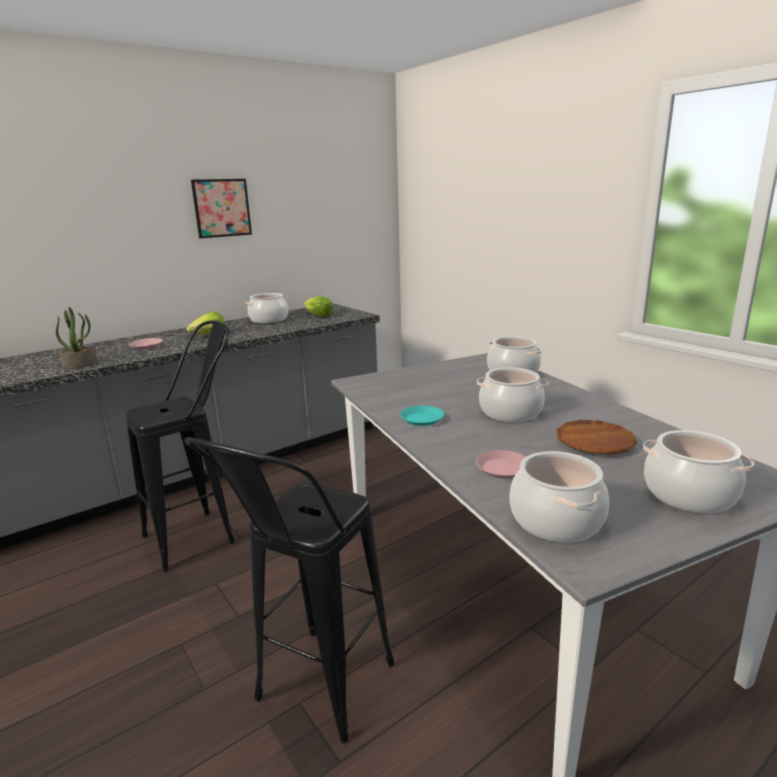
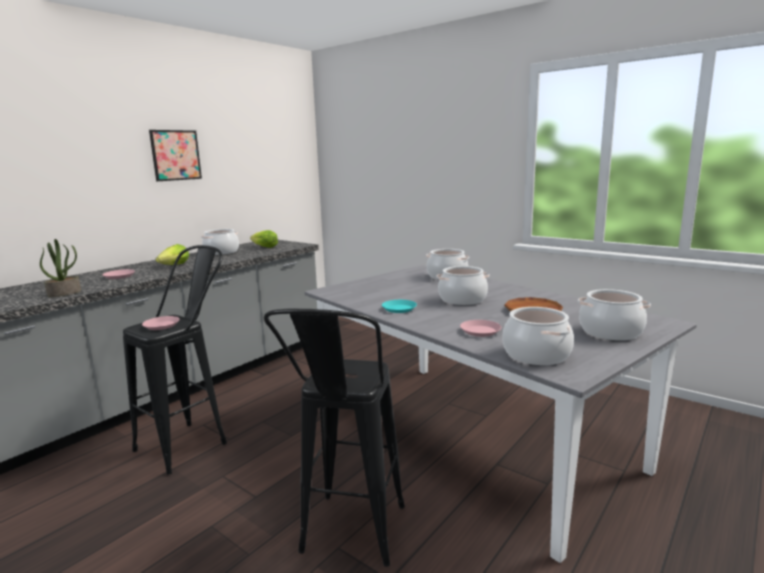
camera: 15 degrees left, 5 degrees down
none -> pink plate [142,316,179,330]

